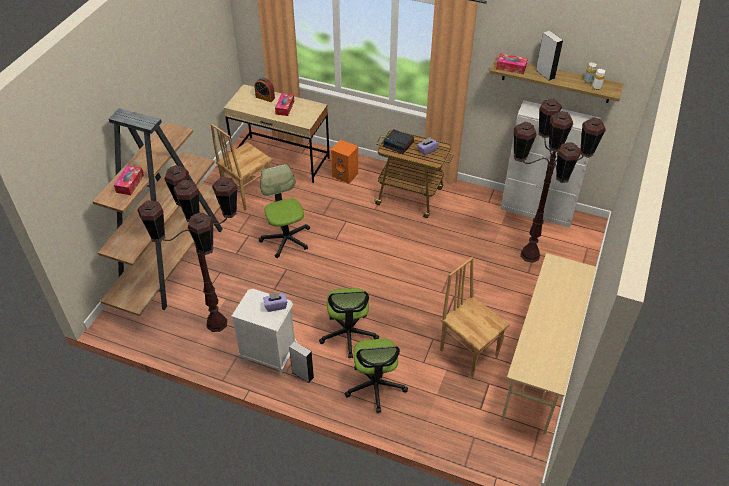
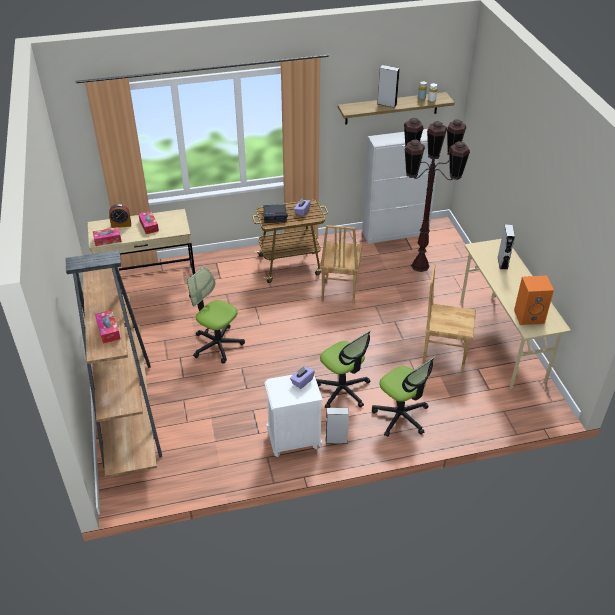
camera: 35 degrees left, 5 degrees down
brown floor lamp [138,165,238,332] -> none
brown chair [211,123,273,210] -> brown chair moved to [320,225,363,305]
orange speaker [331,140,358,184] -> orange speaker moved to [514,275,554,325]
tissue box [496,53,528,74] -> tissue box moved to [93,227,122,246]
none -> grey speaker [498,224,515,270]

